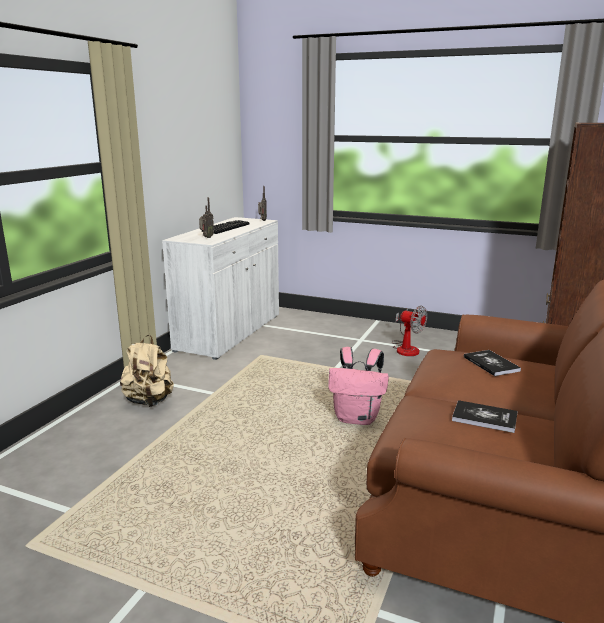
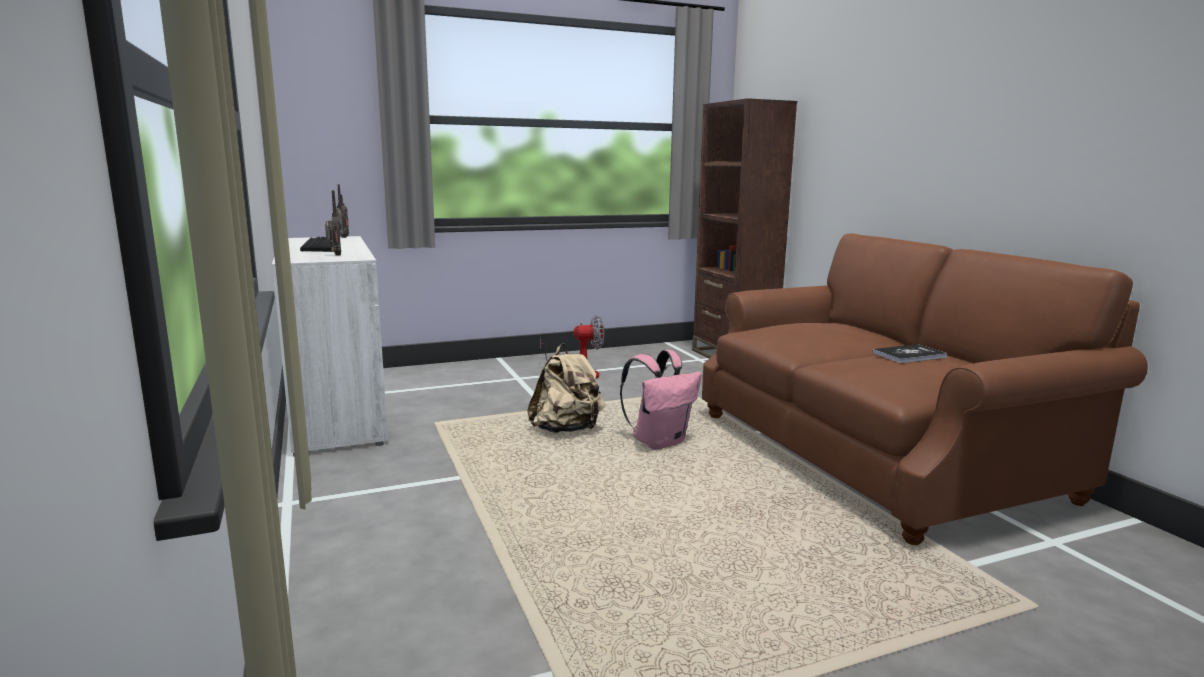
camera: 45 degrees left, 5 degrees down
beige backpack [120,335,174,407] -> beige backpack moved to [527,343,605,433]
book [464,350,521,376] -> none

